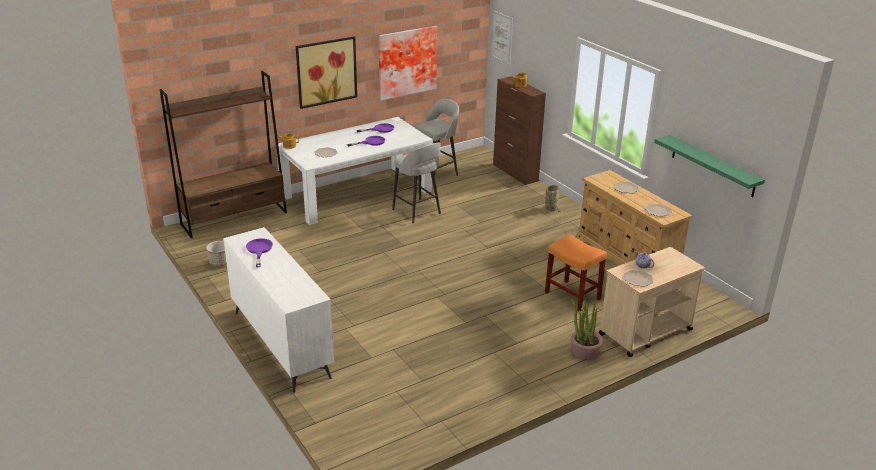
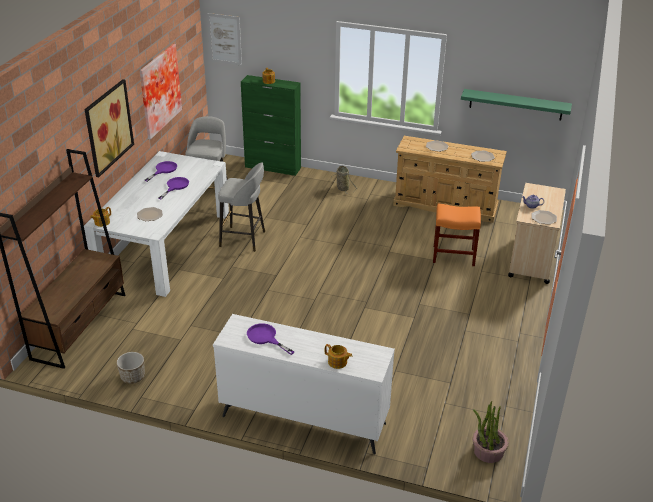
camera: 40 degrees left, 5 degrees up
brown cabinet [493,76,546,185] -> green cabinet [241,75,301,176]
potted plant [571,298,603,359] -> potted plant moved to [472,401,509,463]
none -> teapot [325,344,352,369]

